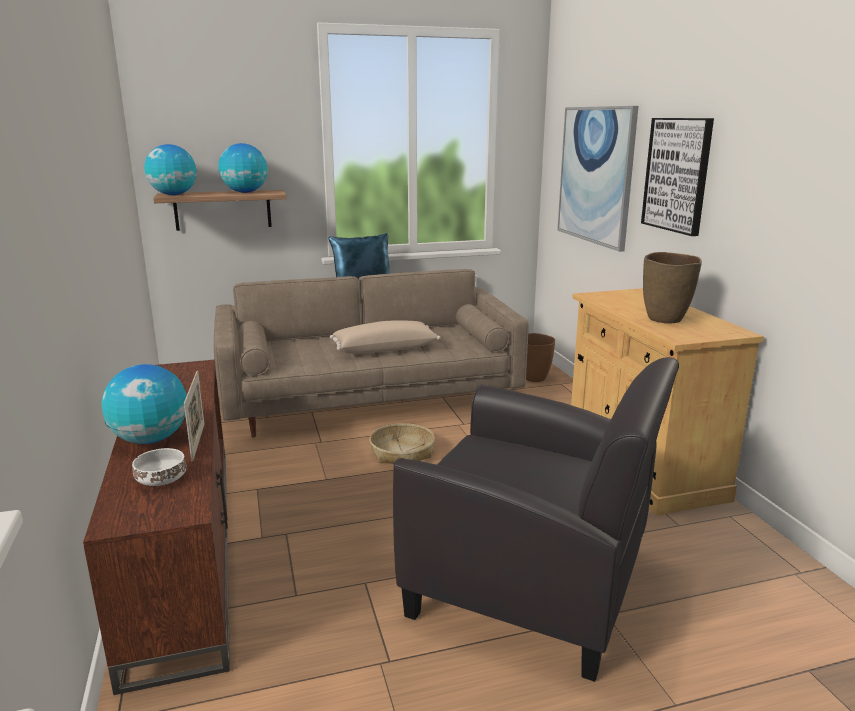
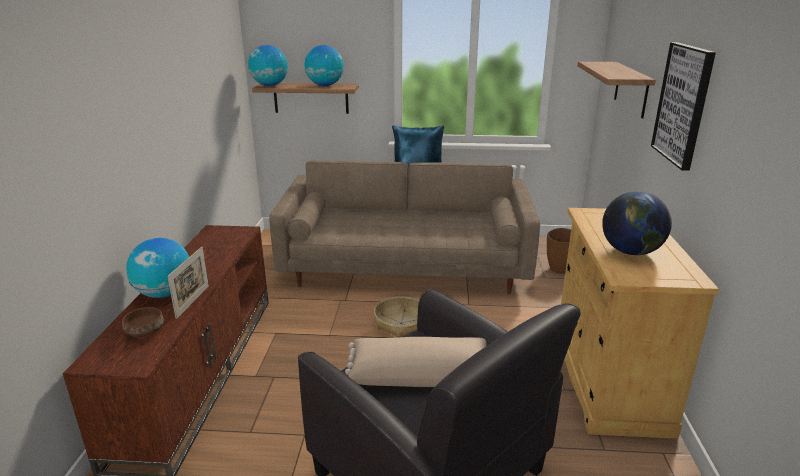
camera: 20 degrees right, 5 degrees up
white bowl [132,448,186,486] -> brown bowl [122,307,164,337]
beige pillow [330,320,441,354] -> beige pillow moved to [345,337,487,387]
picture [557,106,639,252] -> shelf [578,62,656,118]
brown vase [643,252,702,323] -> globe [602,191,672,255]

